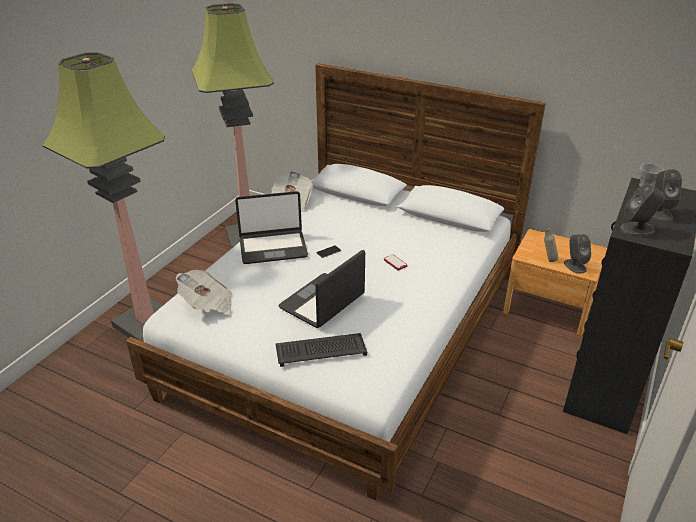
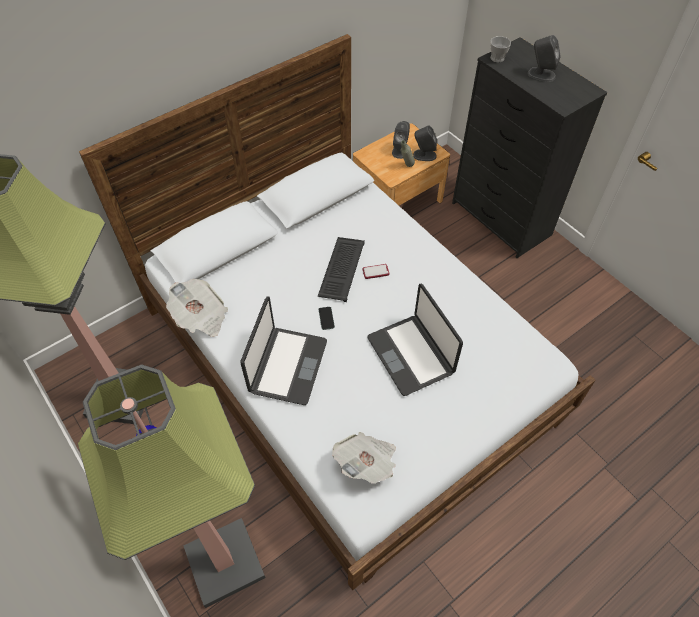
camera: 65 degrees left, 20 degrees up
keyboard [275,333,367,367] -> keyboard moved to [318,237,365,302]
grey speaker [620,184,666,236] -> grey speaker moved to [392,121,410,159]

